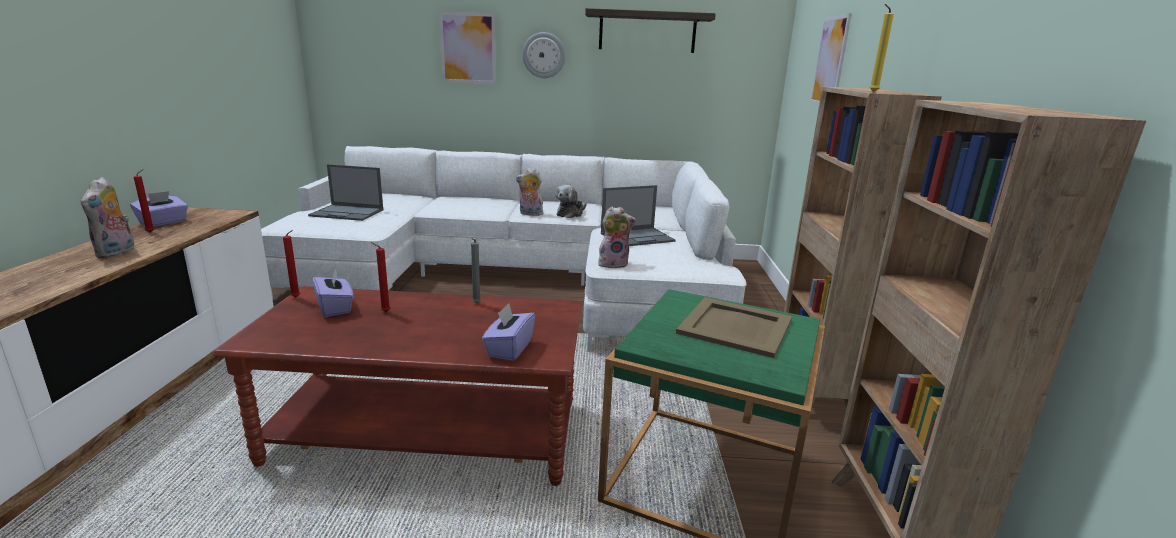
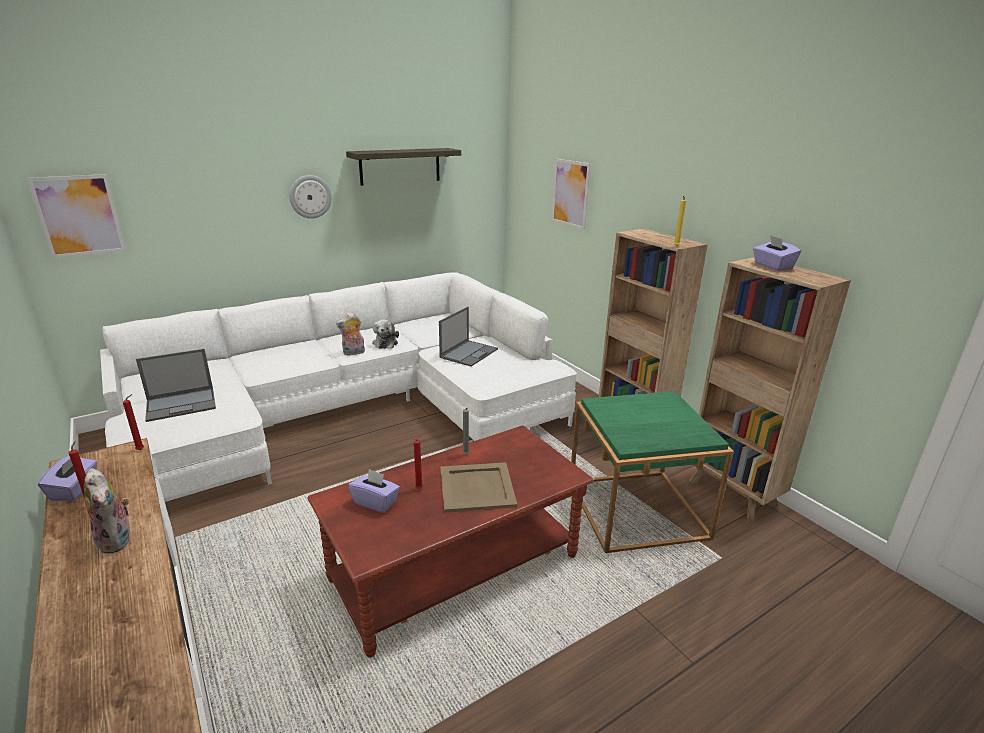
camera: 35 degrees left, 5 degrees up
red candle [283,230,300,298] -> red candle moved to [123,394,144,450]
picture [439,11,496,84] -> picture moved to [27,174,126,258]
purple tissue box [482,304,535,361] -> purple tissue box moved to [753,235,801,271]
plush toy [598,206,636,268] -> none
beige tray [676,297,792,358] -> beige tray moved to [440,462,517,513]

